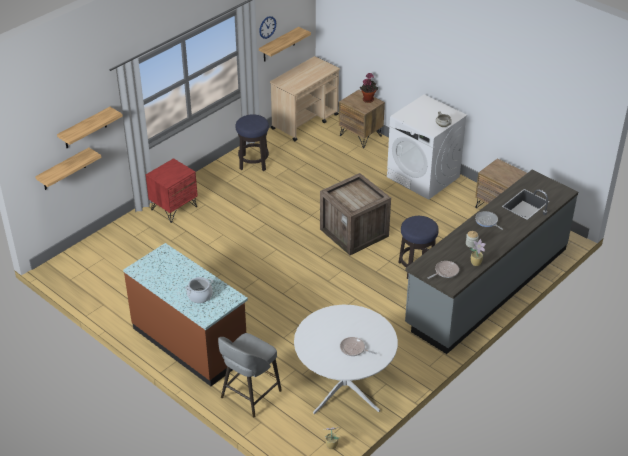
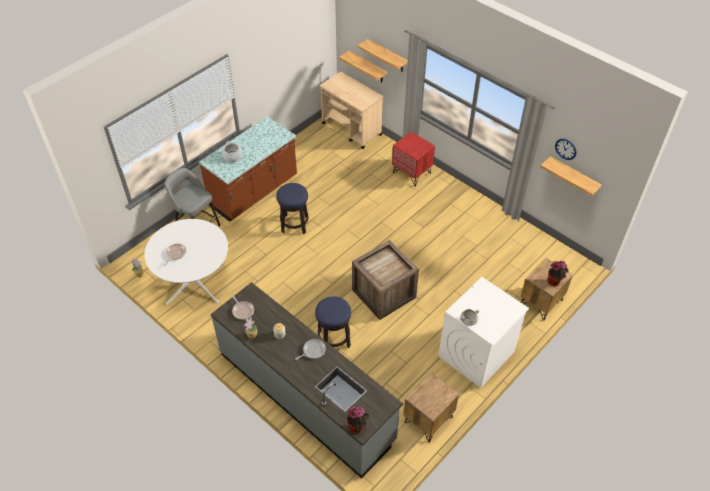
camera: 90 degrees right, 10 degrees up
stool [236,114,269,171] -> stool moved to [276,183,308,234]
beige cart [270,56,340,141] -> beige cart moved to [320,72,383,149]
none -> potted plant [347,406,369,434]

